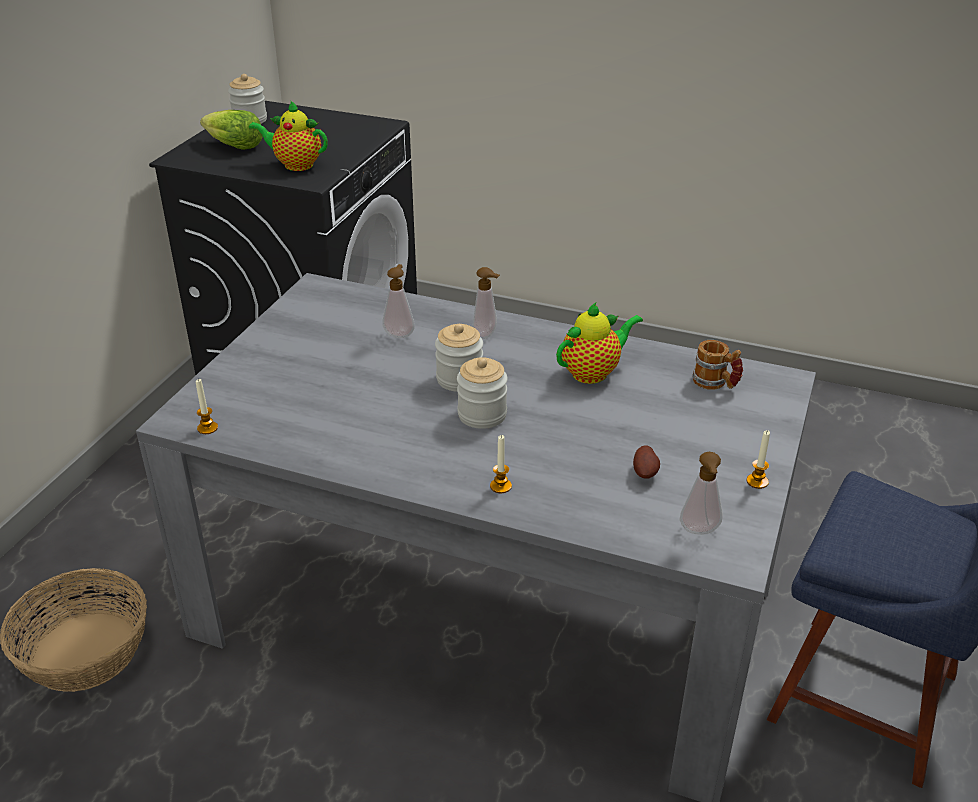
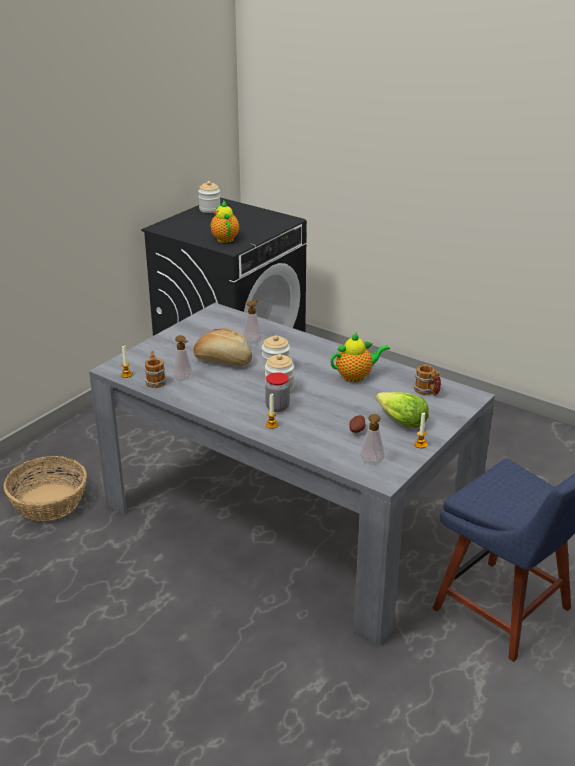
camera: 15 degrees right, 5 degrees down
lettuce [200,110,263,150] -> lettuce moved to [376,392,429,428]
teapot [249,100,328,171] -> teapot turned 45 degrees clockwise [210,201,239,243]
soap dispenser [473,267,500,339] -> soap dispenser moved to [173,335,192,381]
none -> mug [145,351,166,388]
none -> bread [193,328,252,366]
none -> jar [265,372,290,412]

